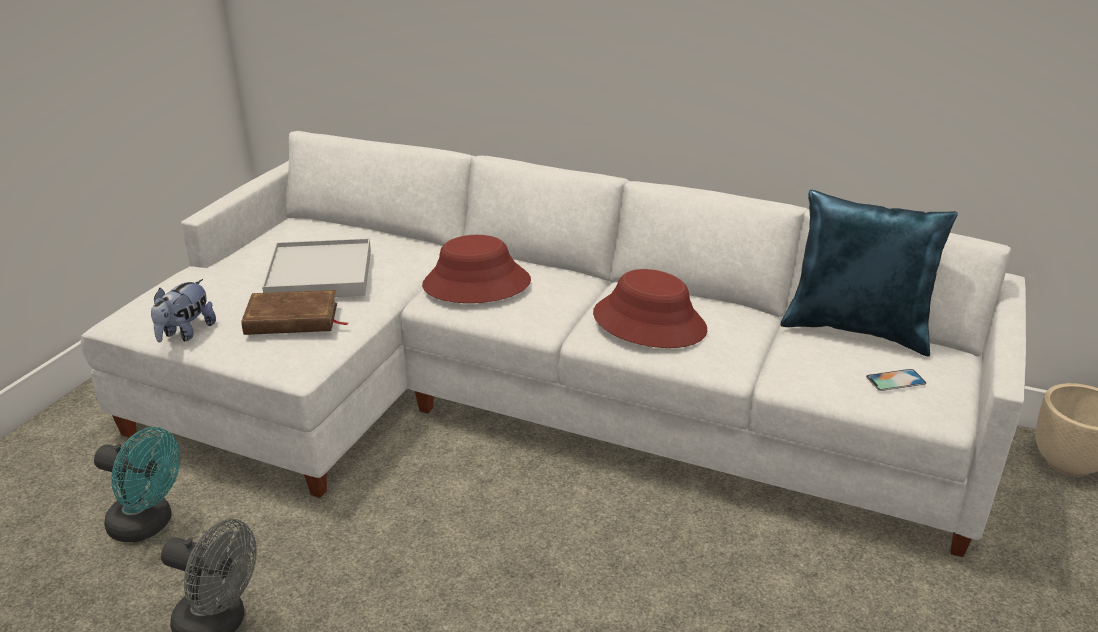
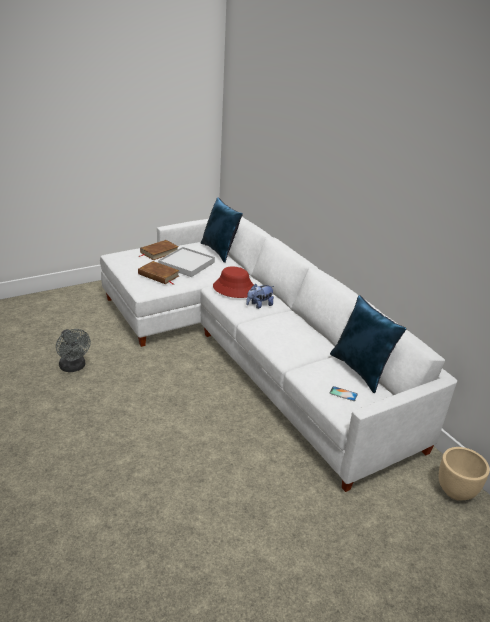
camera: 35 degrees right, 0 degrees up
turquoise fan [94,427,180,542] -> none
plush toy [151,279,216,342] -> plush toy moved to [246,284,274,309]
red hat [593,269,707,348] -> none
none -> brown book [139,240,179,260]
none -> blue pillow [201,197,243,263]

